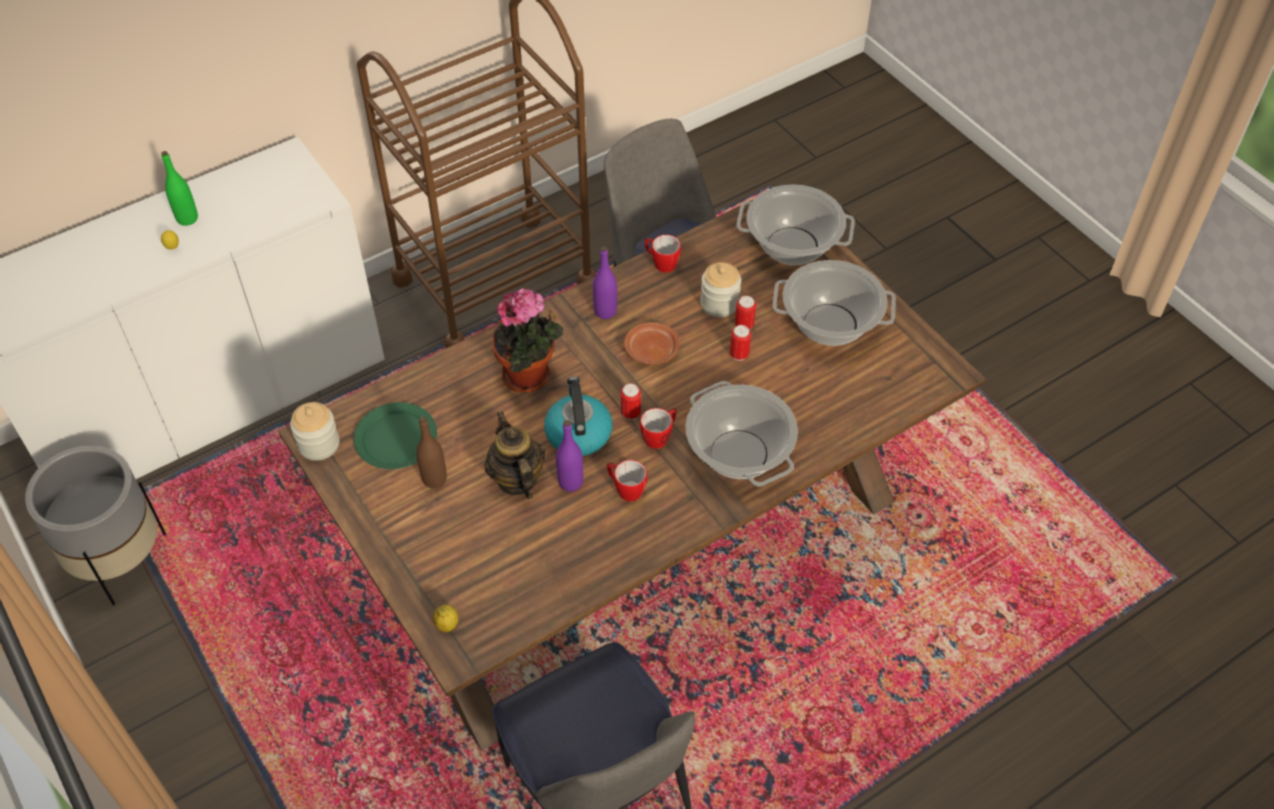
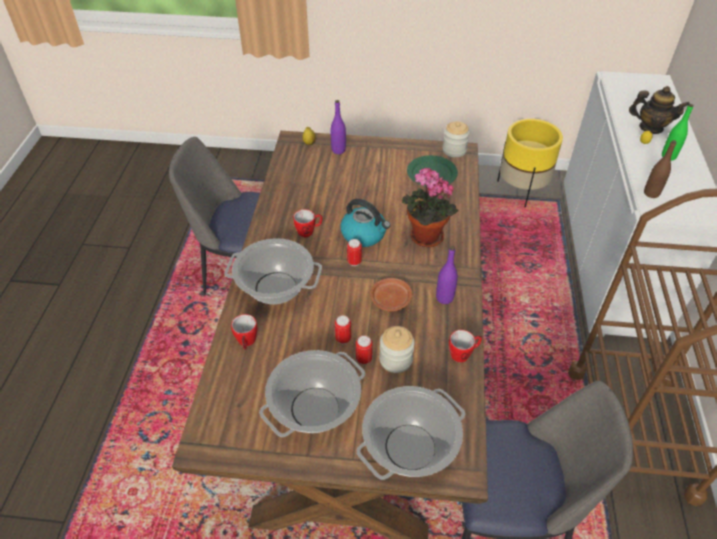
camera: 130 degrees right, 5 degrees down
grey planter [25,446,166,605] -> yellow planter [497,118,563,207]
brown bottle [416,417,447,488] -> brown bottle moved to [644,140,676,198]
teapot [485,411,545,499] -> teapot moved to [629,86,690,134]
purple bottle [556,420,583,492] -> purple bottle moved to [331,100,346,154]
mug [640,408,676,449] -> mug moved to [231,314,257,350]

